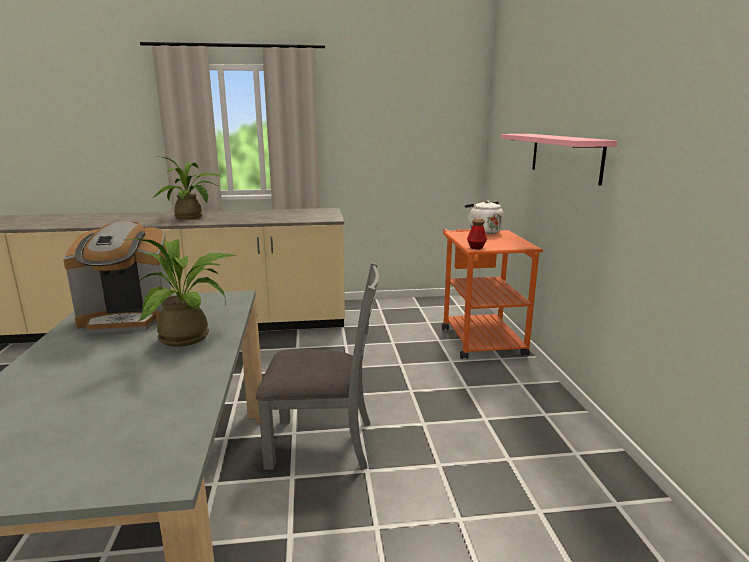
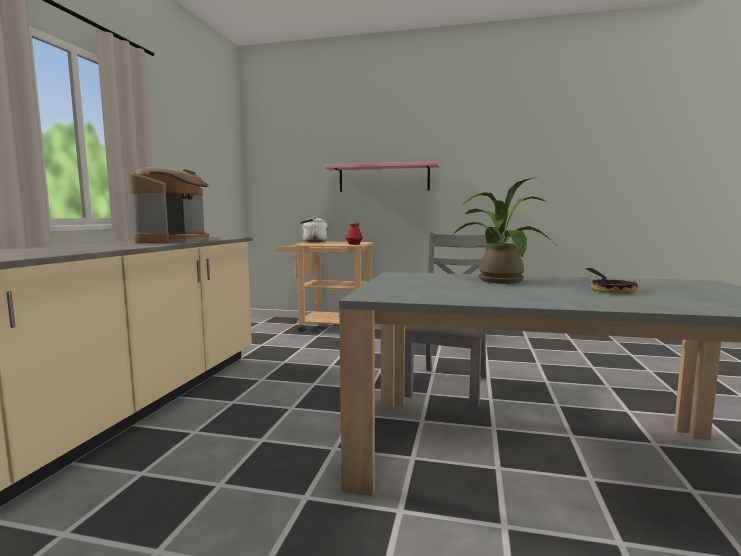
camera: 70 degrees left, 10 degrees down
coffee machine [63,221,172,334] -> coffee machine moved to [129,167,209,243]
potted plant [154,156,221,220] -> none
orange cart [442,229,543,359] -> beige cart [275,242,375,332]
none -> frying pan [586,268,638,294]

